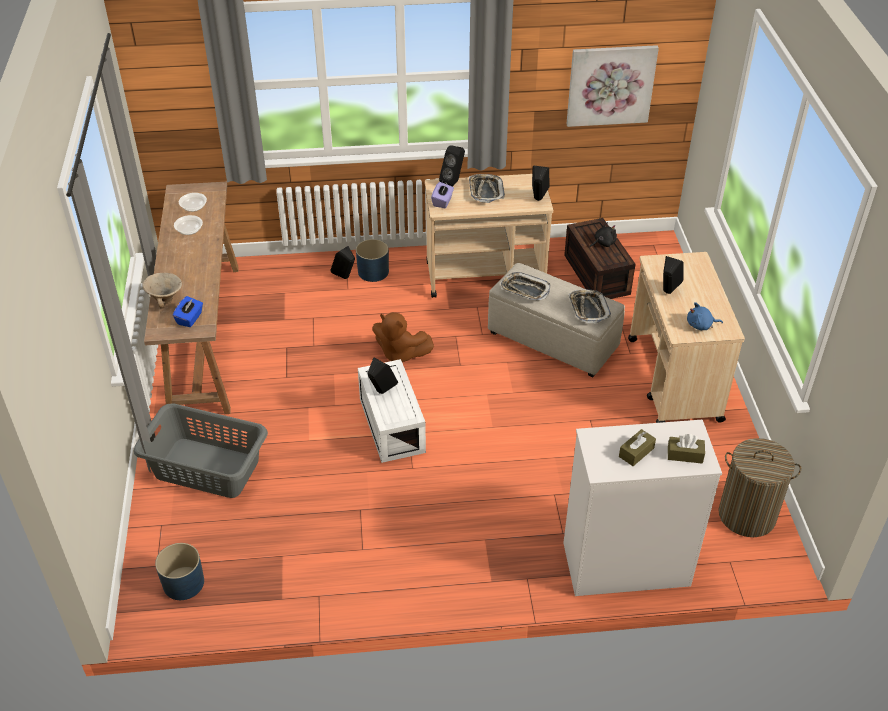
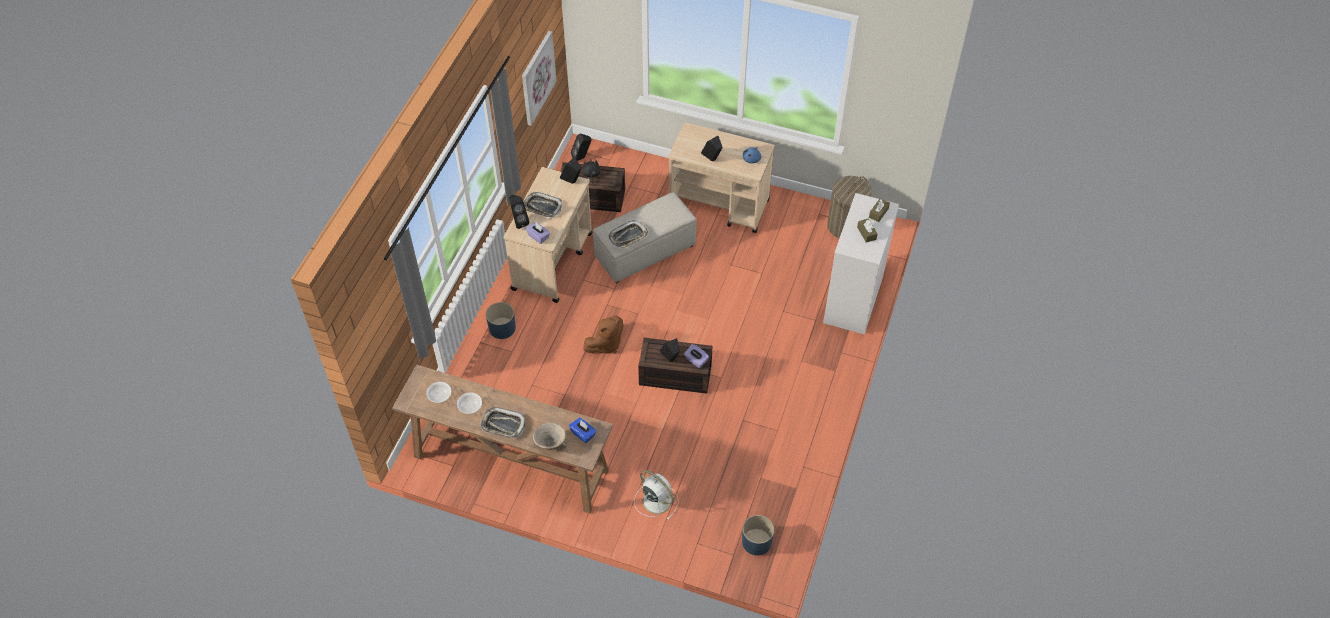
camera: 65 degrees left, 10 degrees up
grey laundry basket [134,403,268,498] -> white fan [634,470,679,520]
black speaker [330,246,355,279] -> black speaker moved to [571,134,591,161]
white storage box [358,359,426,463] -> brown storage box [638,338,713,394]
tray [568,290,611,324] -> tray moved to [480,407,525,438]
none -> purple tissue box [684,344,709,368]

